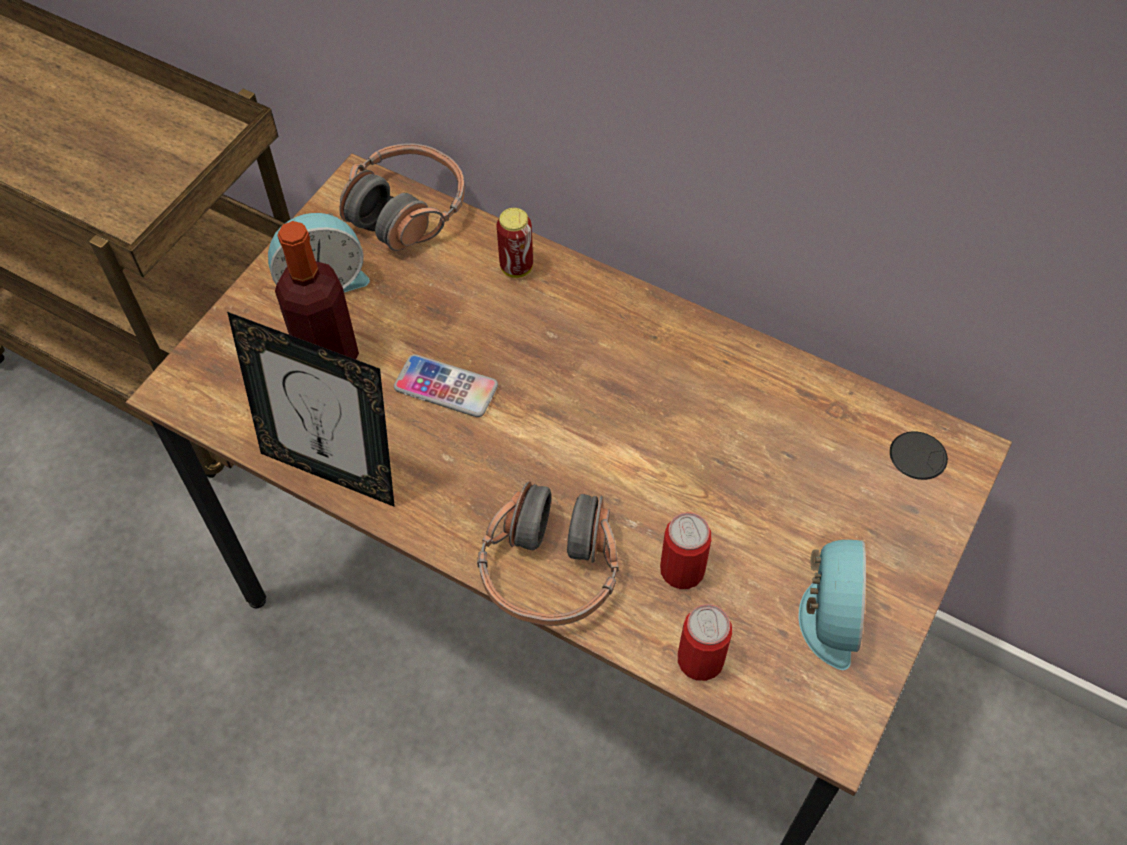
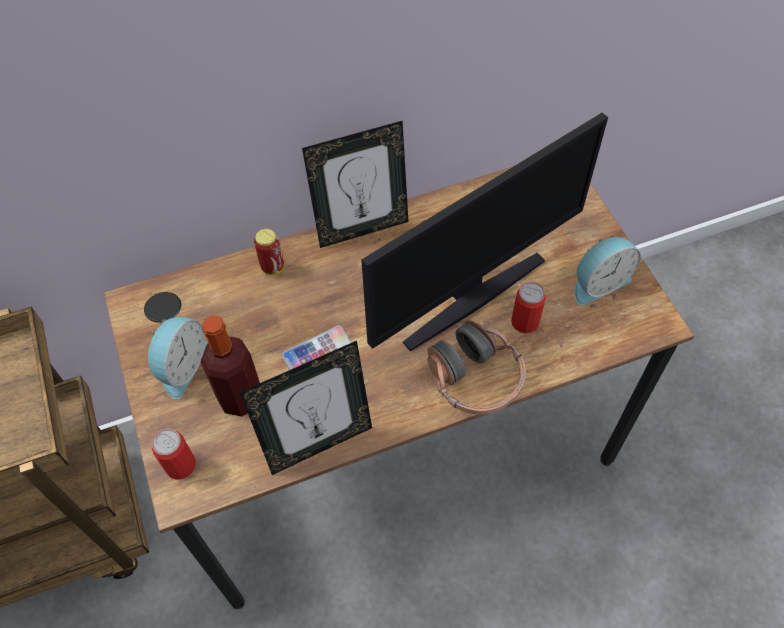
camera: 50 degrees left, 0 degrees up
headphones [339,143,465,251] -> none
can [678,604,732,681] -> can moved to [152,429,196,480]
alarm clock [798,540,866,670] -> alarm clock turned 105 degrees clockwise [575,235,641,305]
none -> picture frame [302,121,409,248]
none -> monitor [361,113,608,351]

